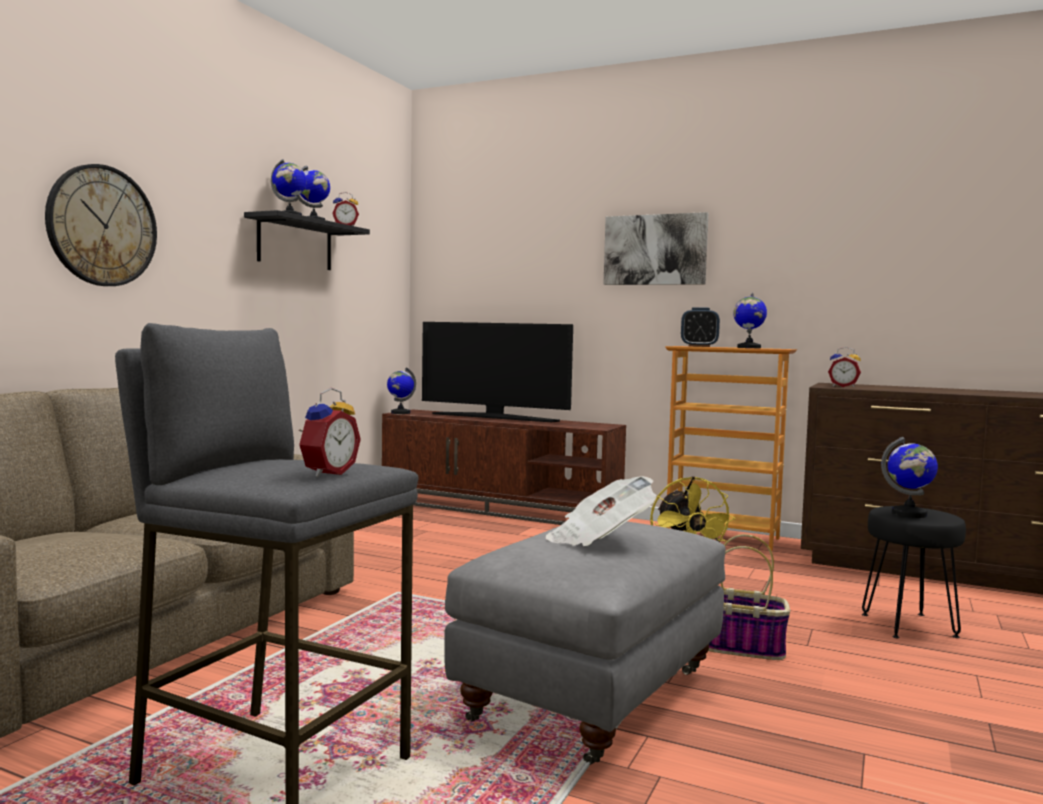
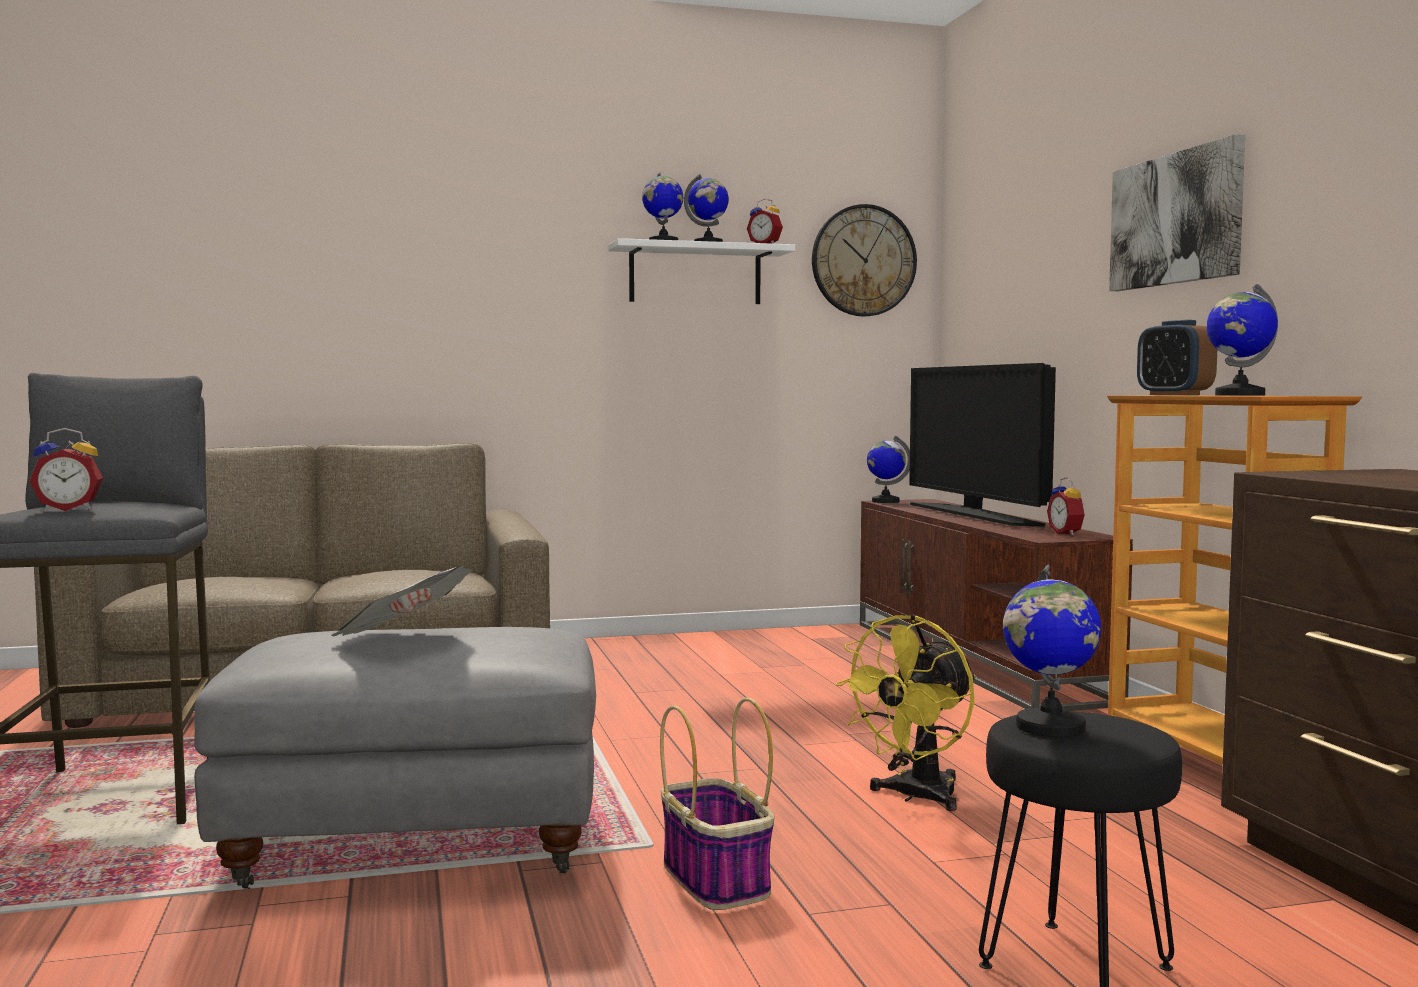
camera: 50 degrees right, 0 degrees up
wall clock [45,164,157,286] -> wall clock moved to [812,204,917,317]
black shelf [244,210,370,270] -> white shelf [608,238,795,304]
alarm clock [828,347,861,387] -> alarm clock moved to [1047,477,1086,535]

